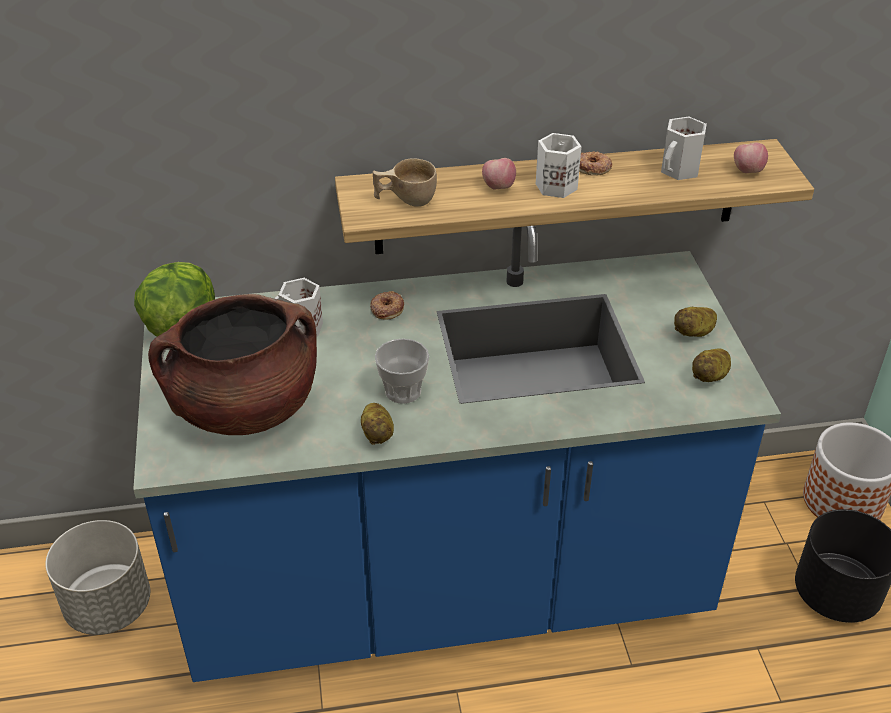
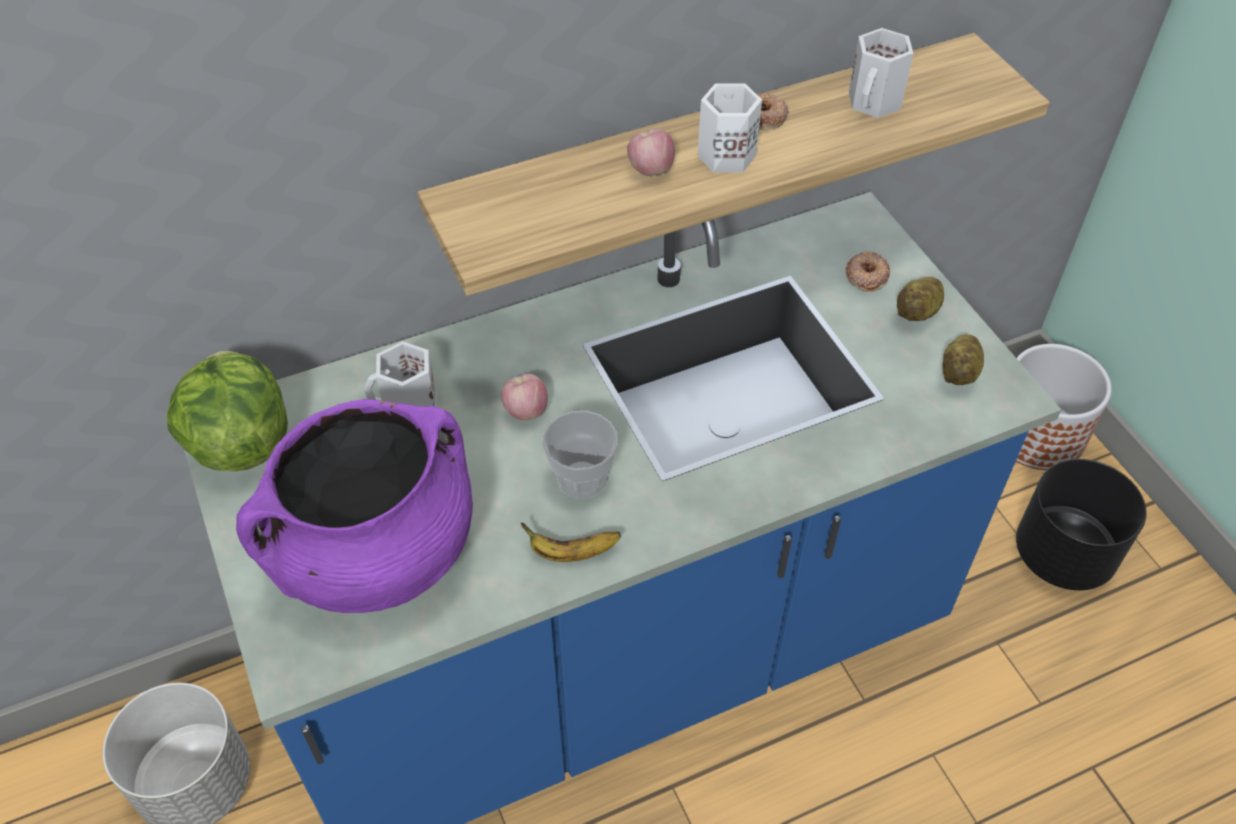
camera: 15 degrees left, 10 degrees up
brown cooking pot [148,294,317,435] -> purple cooking pot [236,399,473,613]
potato [361,403,394,445] -> banana [521,523,621,562]
donut [370,291,404,320] -> donut moved to [846,251,890,292]
beige cup [373,158,437,207] -> none
apple [734,142,768,173] -> apple moved to [501,374,548,420]

